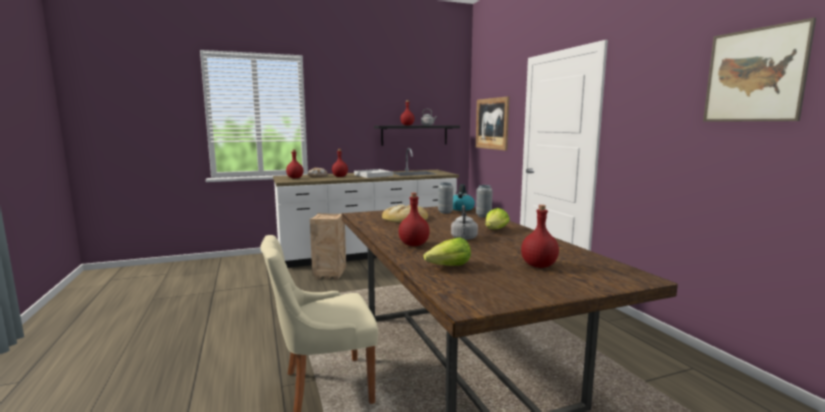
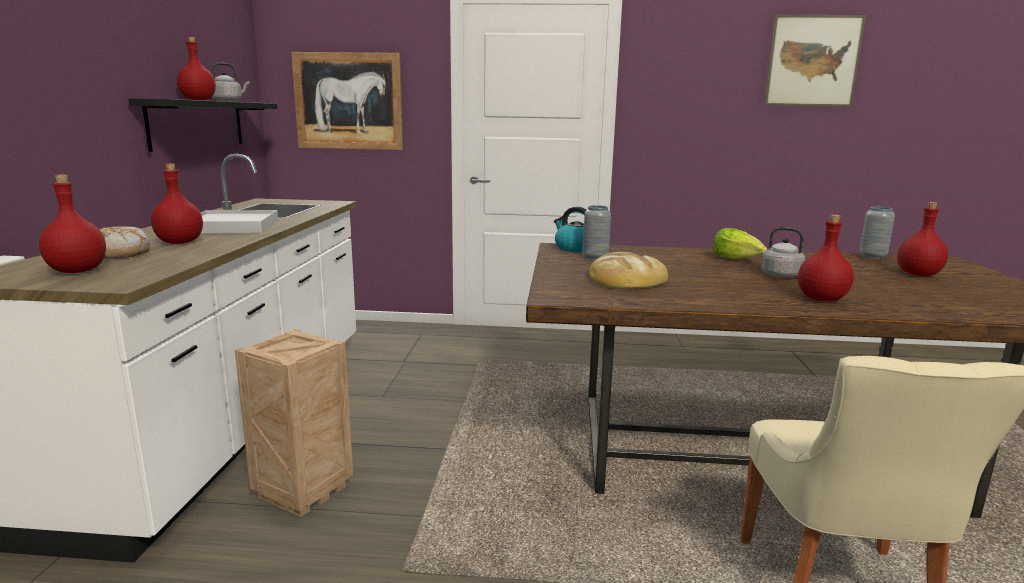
camera: 65 degrees left, 5 degrees up
lettuce [423,237,471,266] -> none
grey vase [476,185,493,217] -> grey vase moved to [860,206,895,259]

